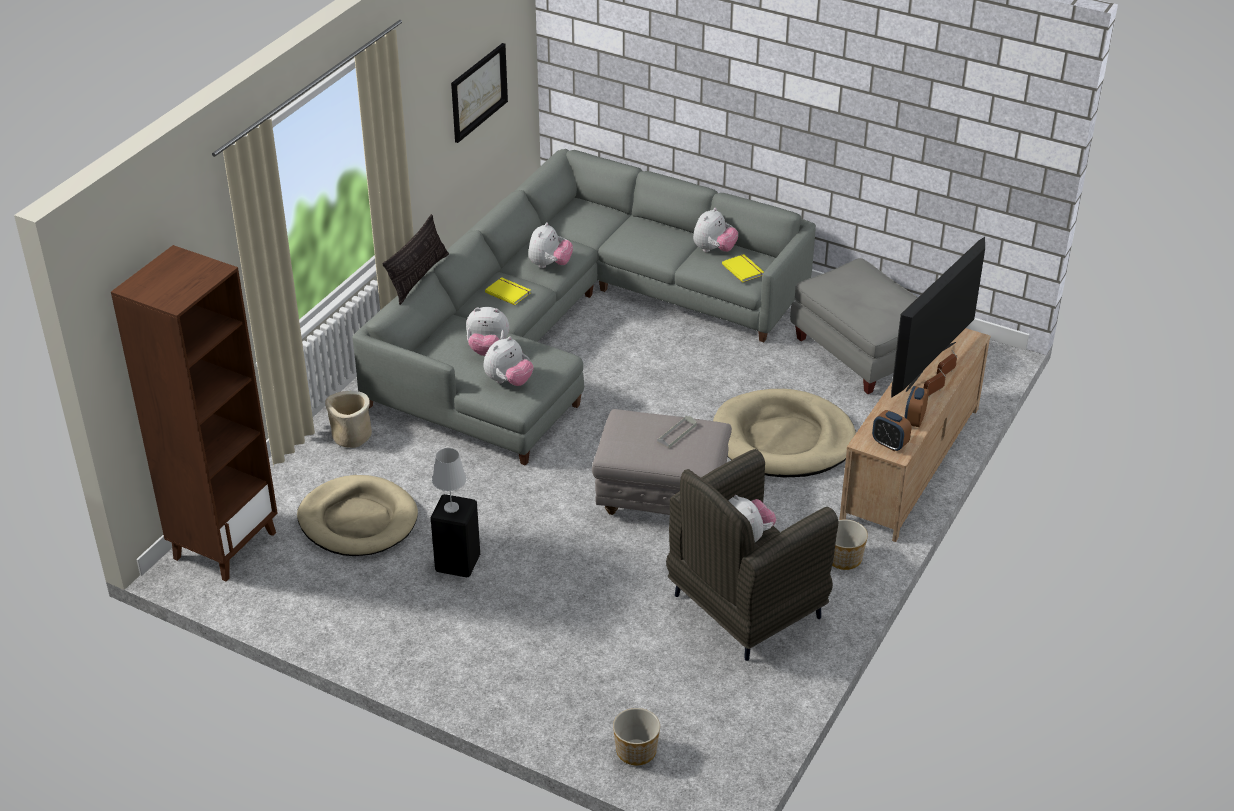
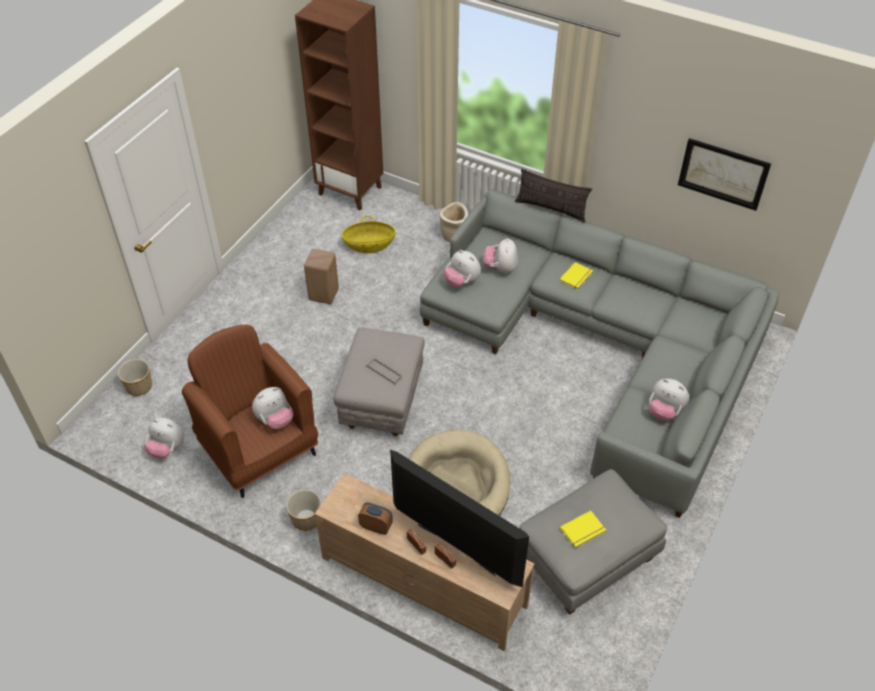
camera: 90 degrees right, 10 degrees up
beige dog bed [297,475,418,556] -> basket [342,216,396,253]
black stool [431,494,480,577] -> beige stool [304,249,339,304]
white table lamp [432,448,467,513] -> none
plush toy [528,222,573,268] -> plush toy moved to [144,418,184,459]
grey armchair [666,449,839,661] -> brown armchair [182,325,318,498]
yellow book [722,254,764,283] -> yellow book moved to [560,511,606,549]
alarm clock [872,410,911,451] -> none

